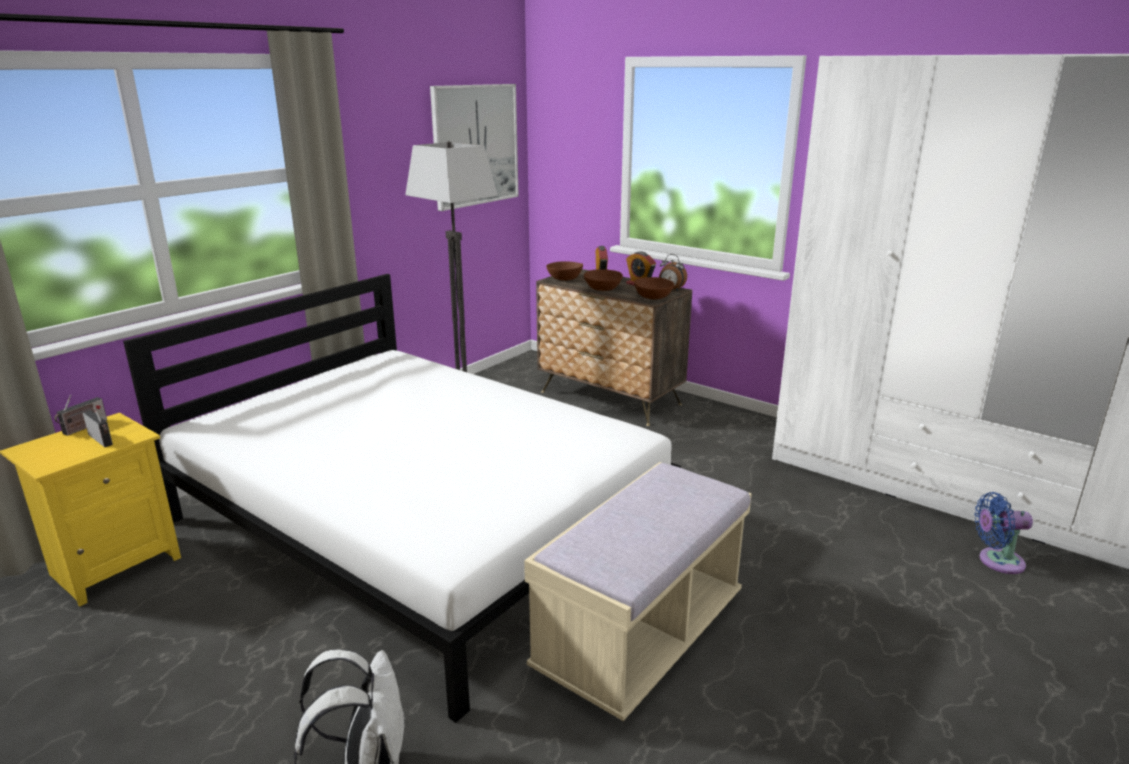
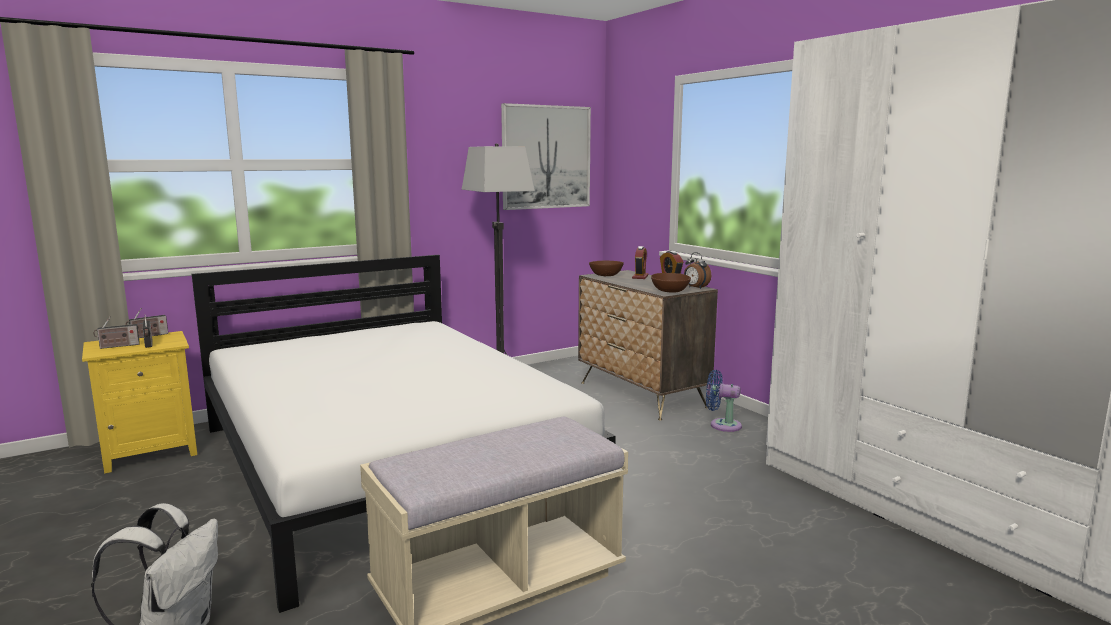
camera: 20 degrees right, 10 degrees down
brown bowl [584,269,623,291] -> none
blue fan [974,492,1033,574] -> blue fan moved to [706,370,742,432]
none -> radio [93,316,140,349]

